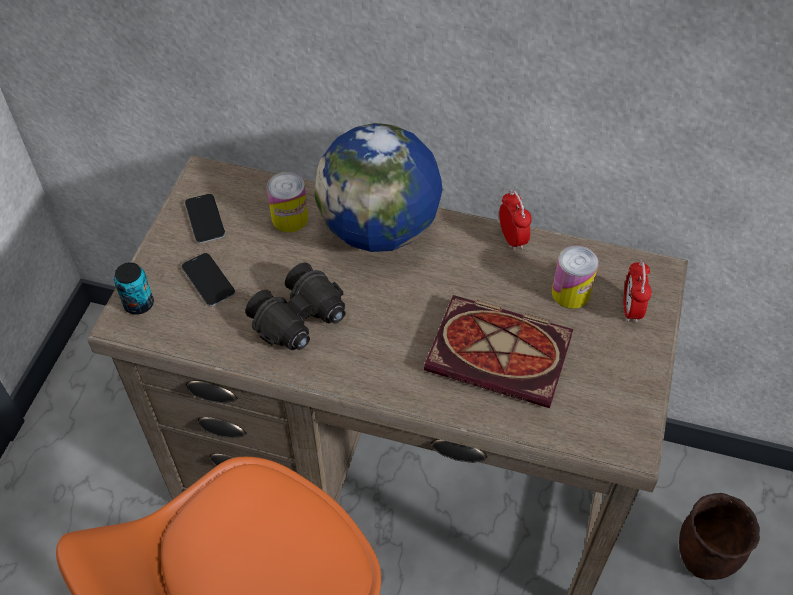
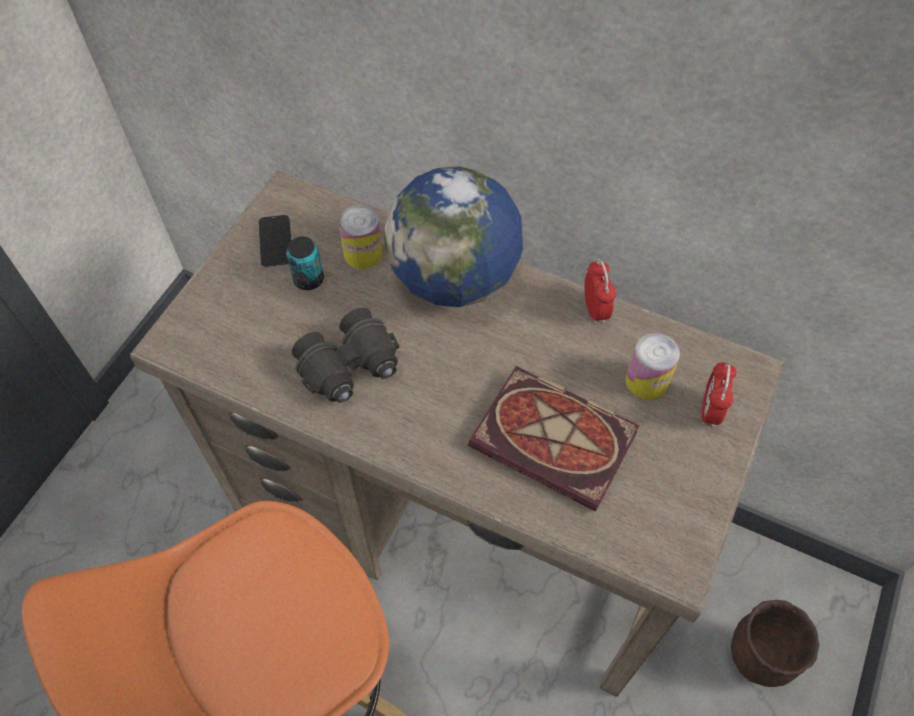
camera: 10 degrees right, 5 degrees up
can [114,262,154,315] -> can moved to [286,237,324,290]
phone [181,253,235,306] -> none

